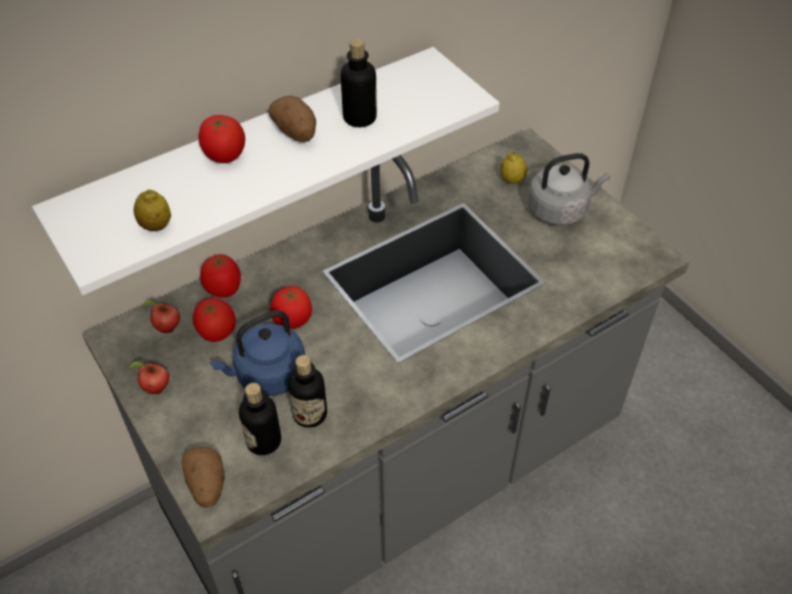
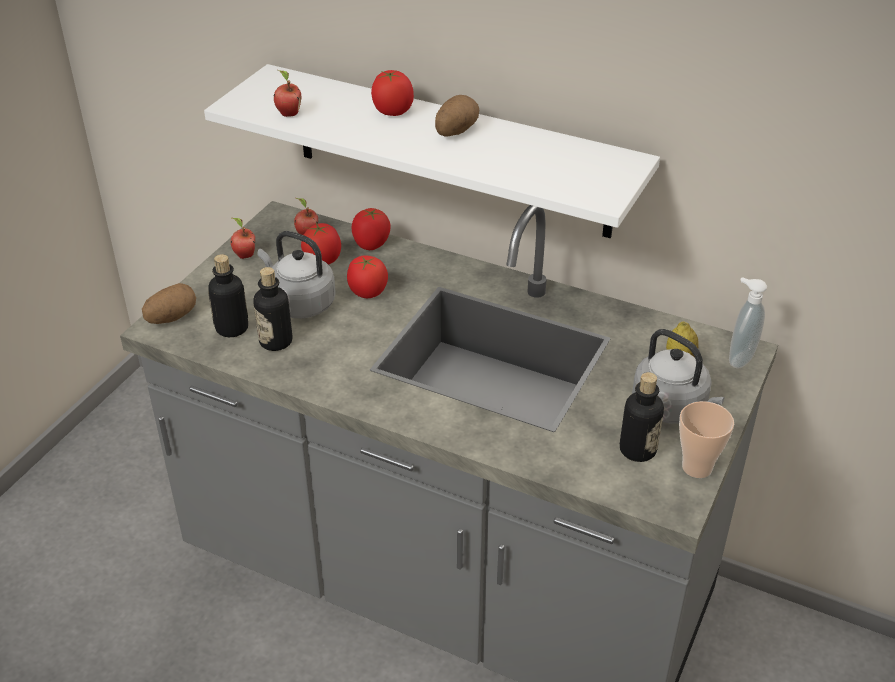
camera: 60 degrees right, 10 degrees down
lemon [134,189,171,231] -> apple [274,70,301,117]
blue kettle [210,310,305,396] -> grey kettle [258,231,336,318]
bottle [341,38,377,127] -> bottle moved to [620,372,664,462]
none -> cup [679,401,734,478]
none -> soap dispenser [729,277,767,369]

